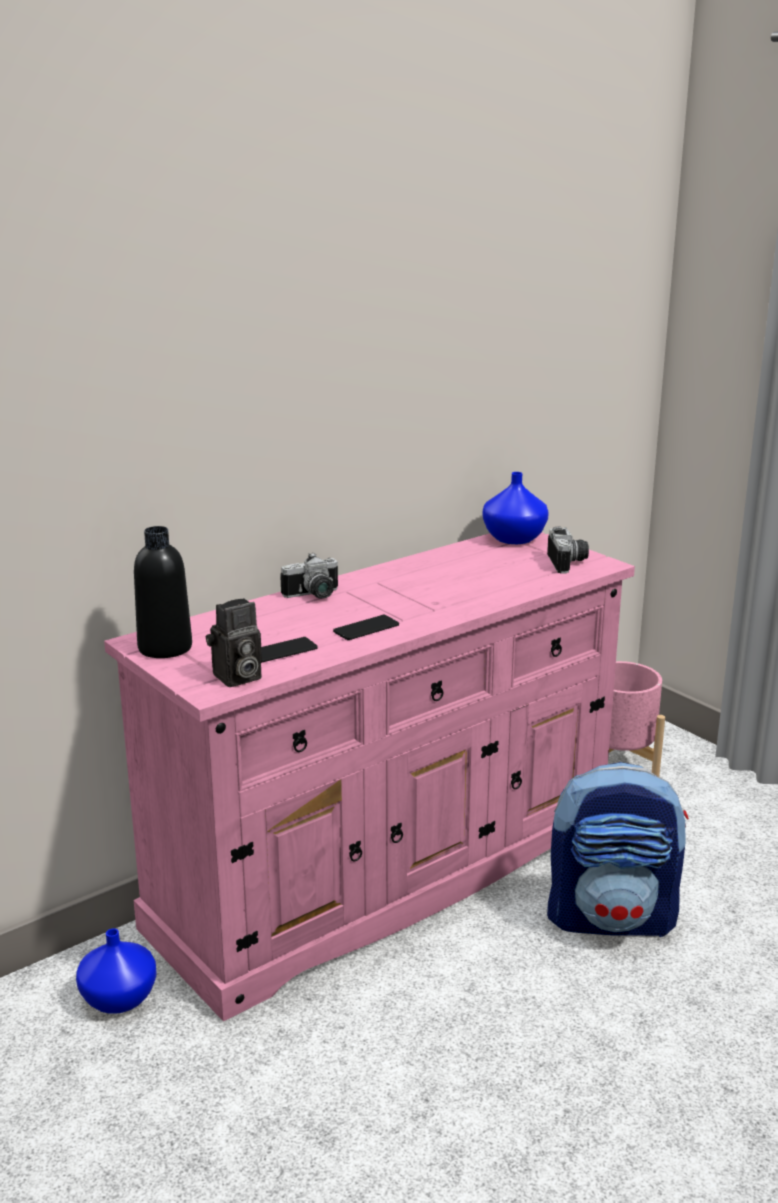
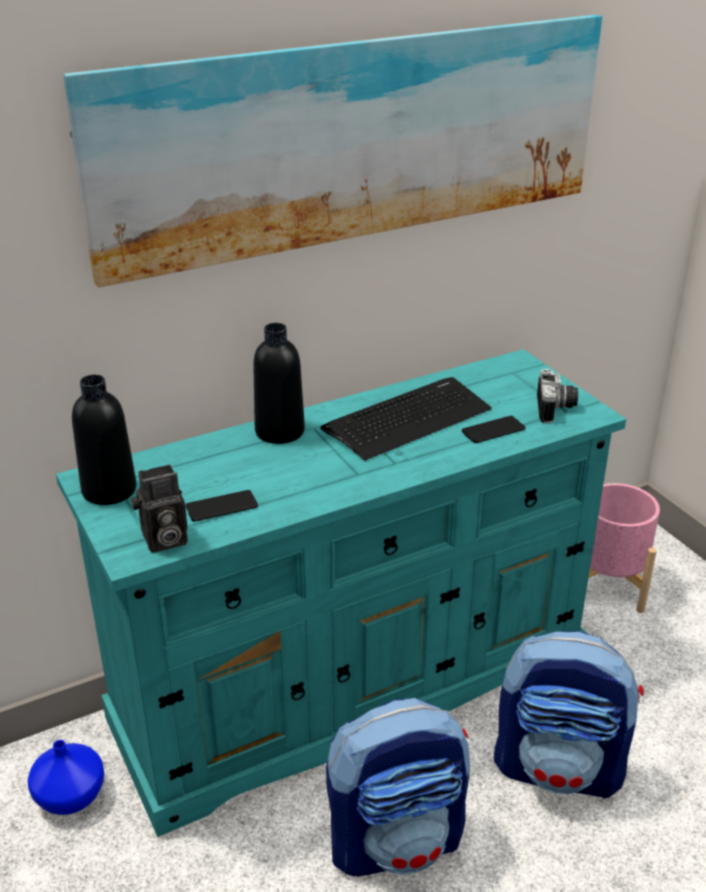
camera: 10 degrees right, 10 degrees up
pink dresser [104,532,635,1022] -> turquoise dresser [56,349,626,837]
camera [280,553,338,598] -> black bottle [253,323,305,444]
phone [333,615,399,640] -> phone moved to [462,416,525,443]
blue vase [483,472,549,544] -> none
none -> picture [64,15,602,287]
none -> keyboard [320,377,492,461]
none -> backpack [326,698,470,876]

